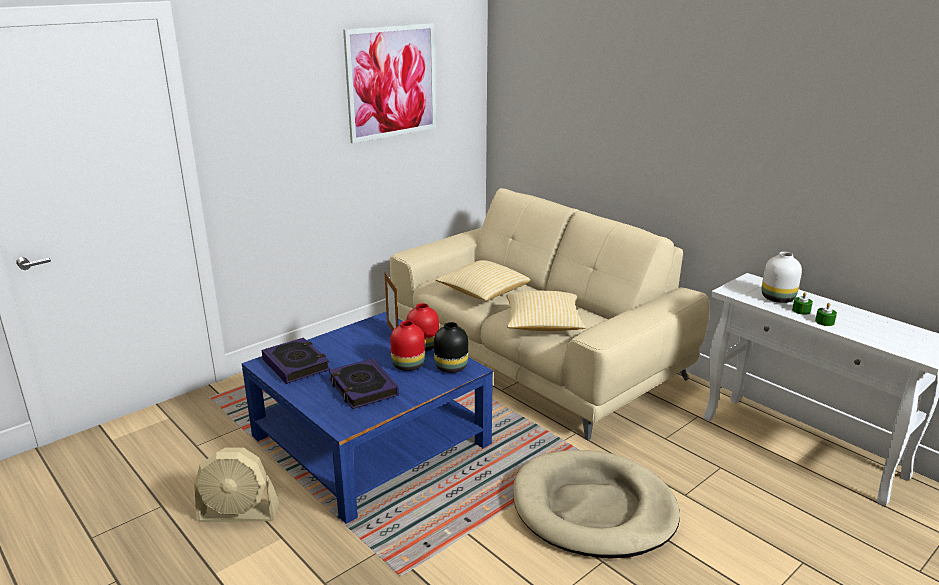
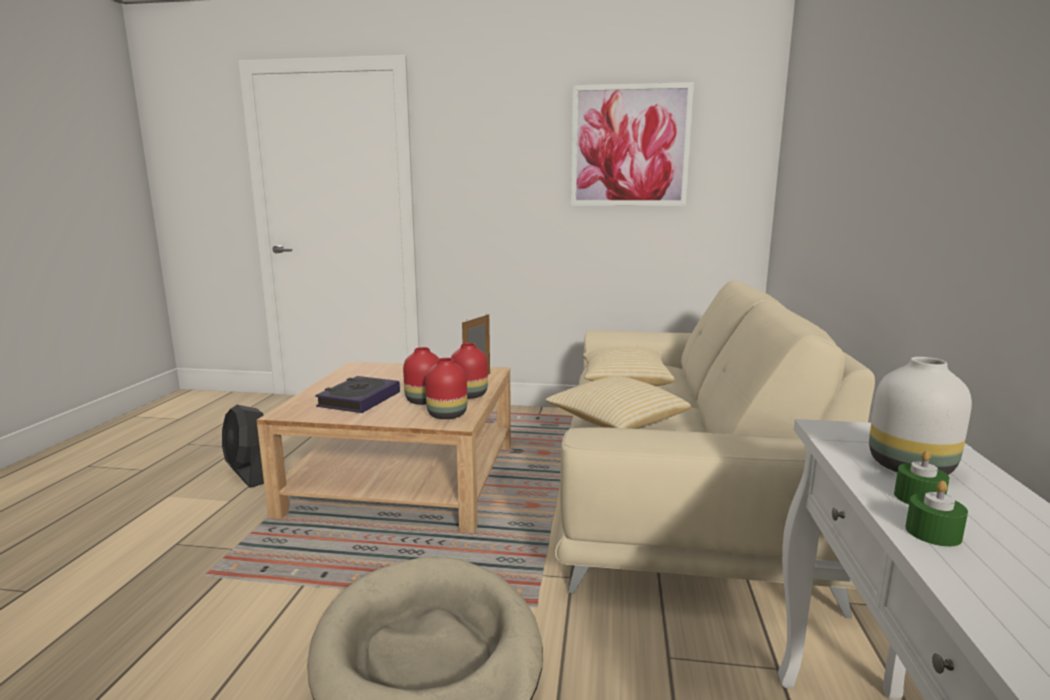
camera: 50 degrees right, 10 degrees down
beige fan [194,447,279,522] -> black fan [222,405,264,488]
blue coffee table [242,312,493,524] -> beige coffee table [257,361,511,533]
book [262,338,330,384] -> none
black vase [434,322,468,373] -> red vase [425,358,467,419]

